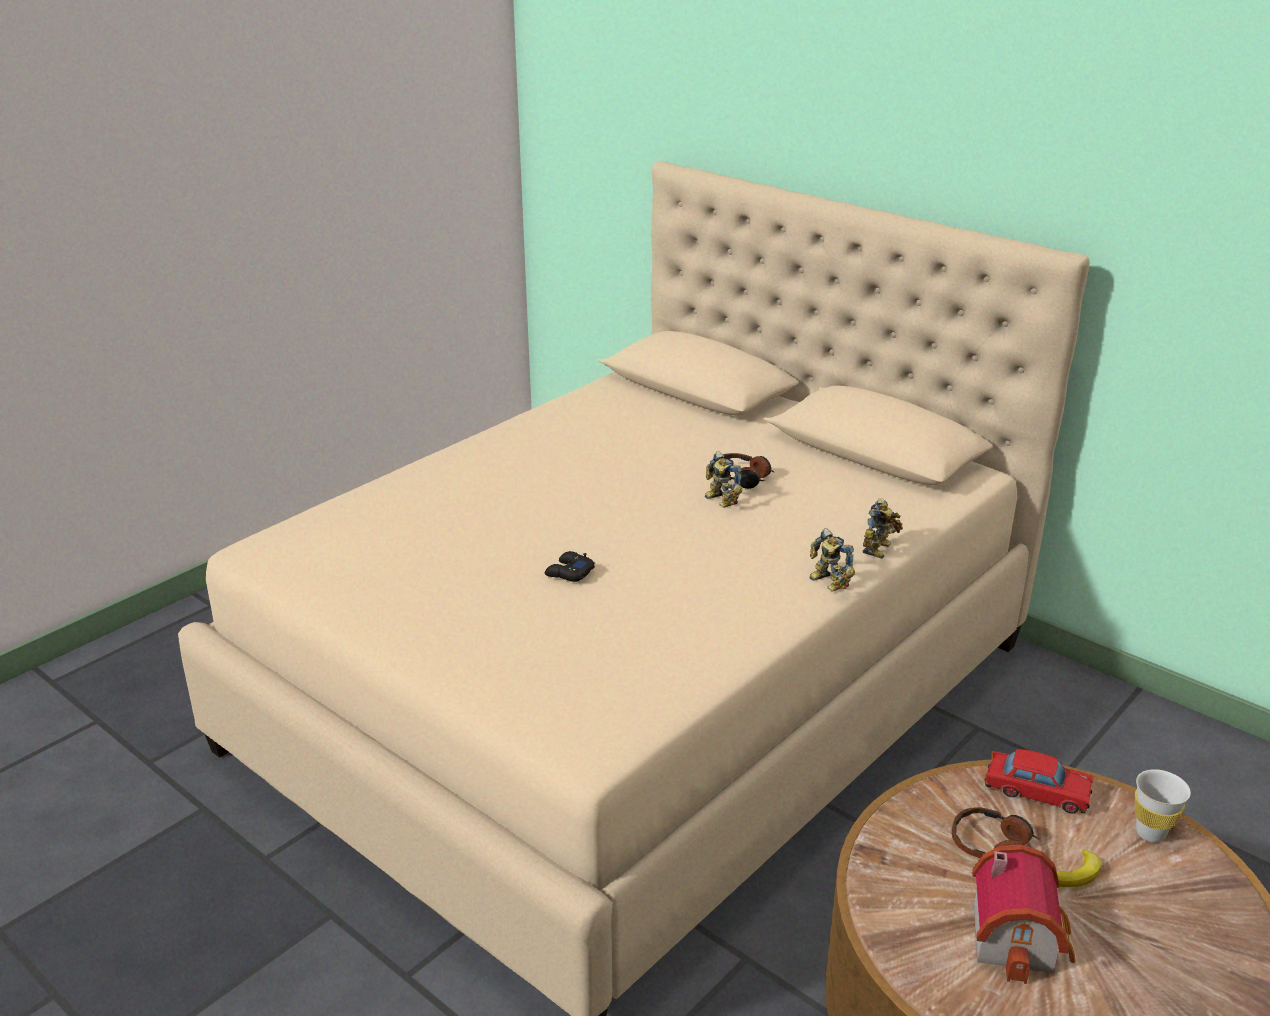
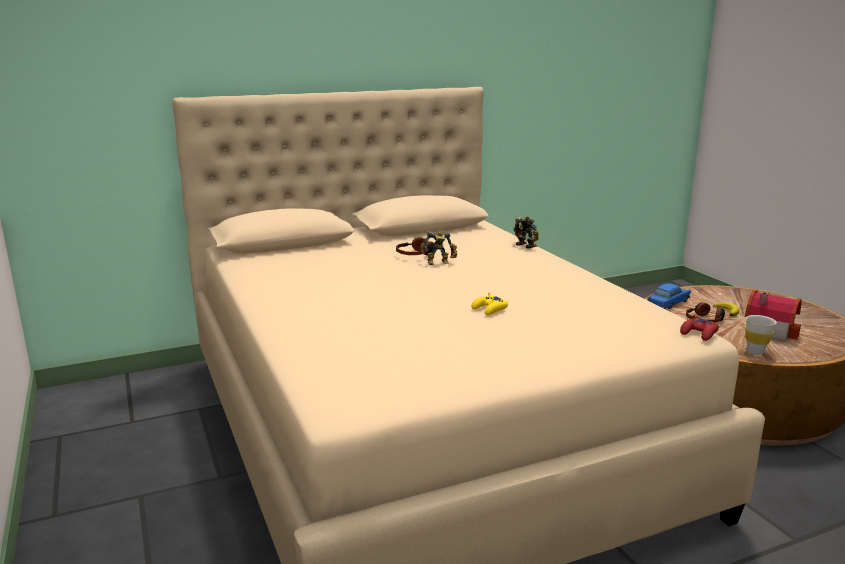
camera: 65 degrees left, 10 degrees down
black game controller [545,551,595,582] -> yellow game controller [471,292,508,315]
toy robot [809,528,855,592] -> none
red toy car [985,749,1094,813] -> blue toy car [647,283,691,309]
white cup [1135,769,1191,843] -> white cup moved to [745,315,777,355]
none -> red game controller [680,315,719,341]

